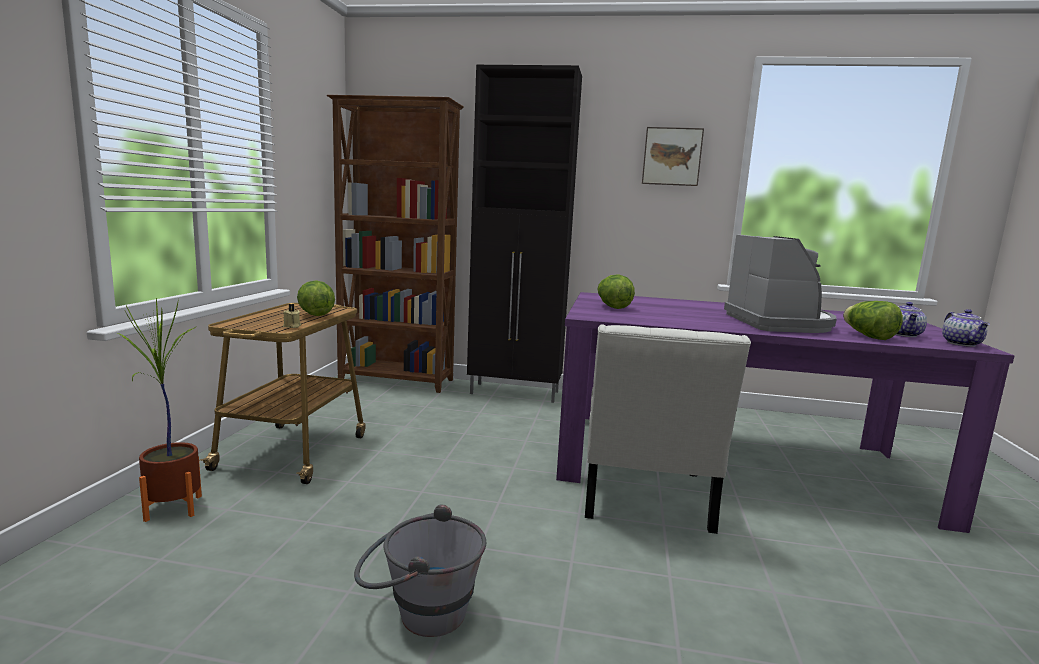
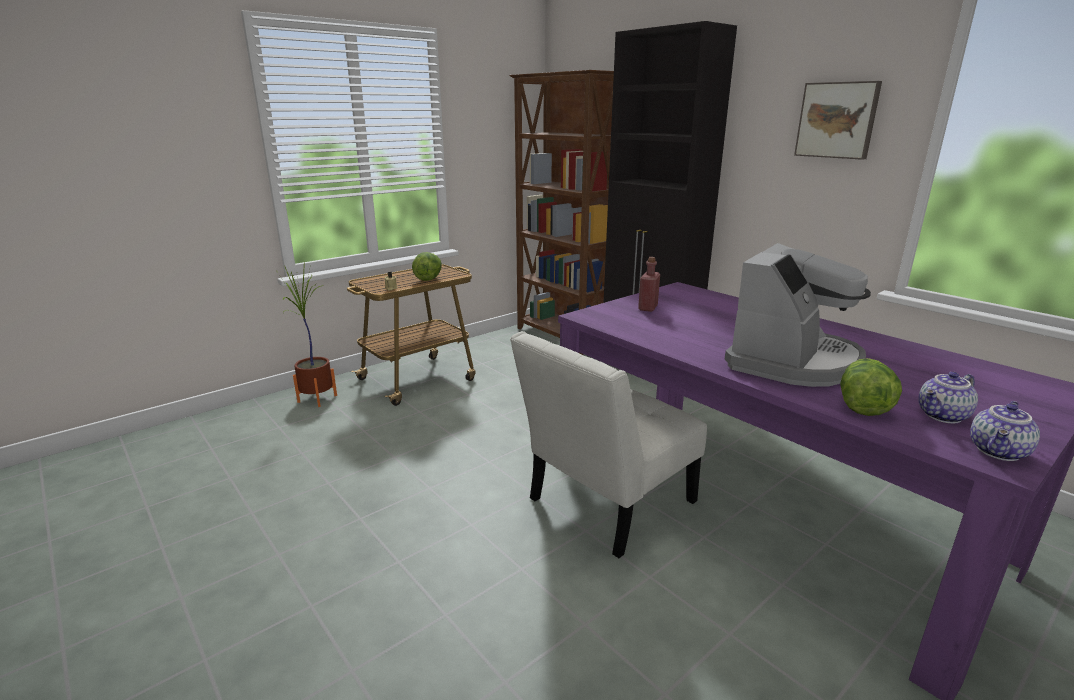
camera: 40 degrees right, 10 degrees up
grey bucket [354,504,486,637] -> none
lettuce [598,274,635,309] -> red bottle [638,257,660,312]

